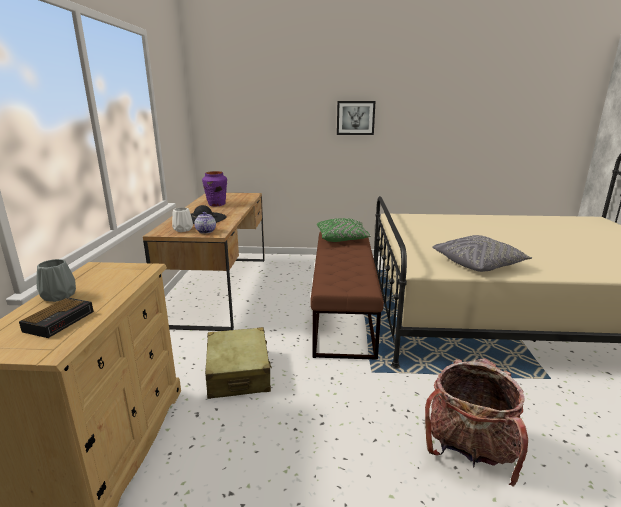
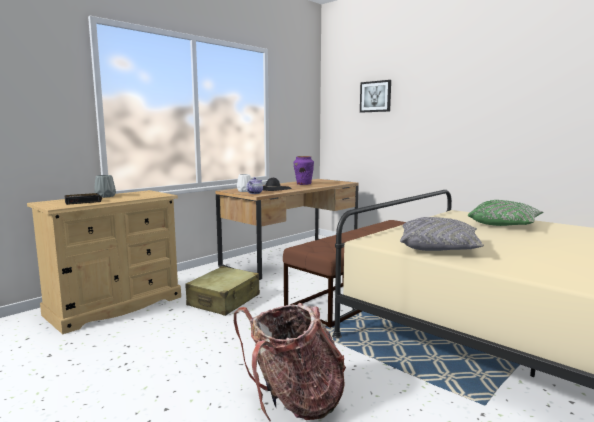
camera: 40 degrees right, 10 degrees down
green pillow [317,218,371,242] -> green pillow moved to [468,200,543,226]
picture [337,101,375,135] -> picture moved to [360,80,391,113]

